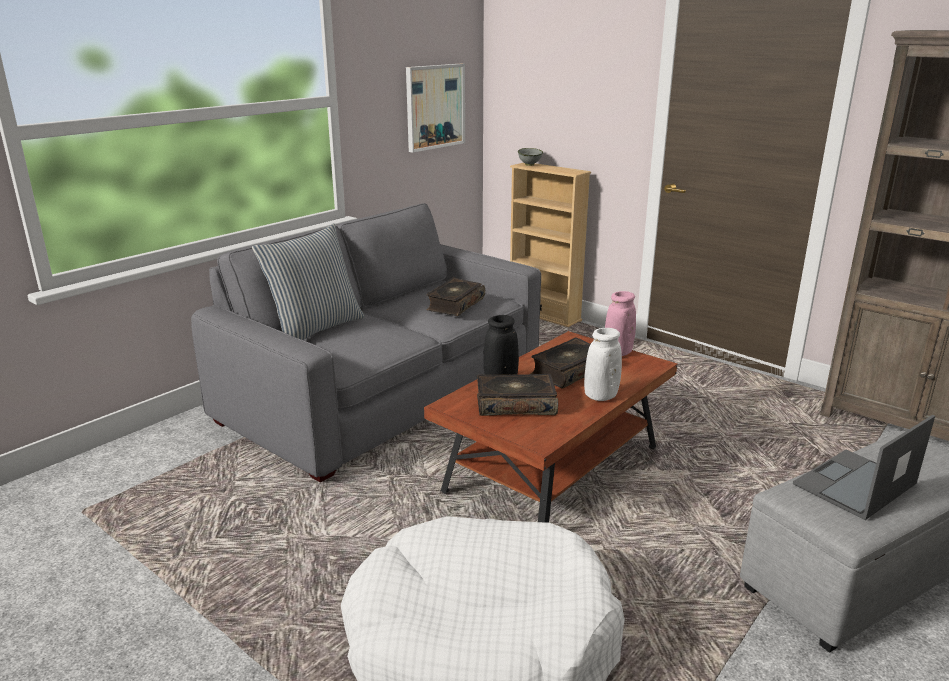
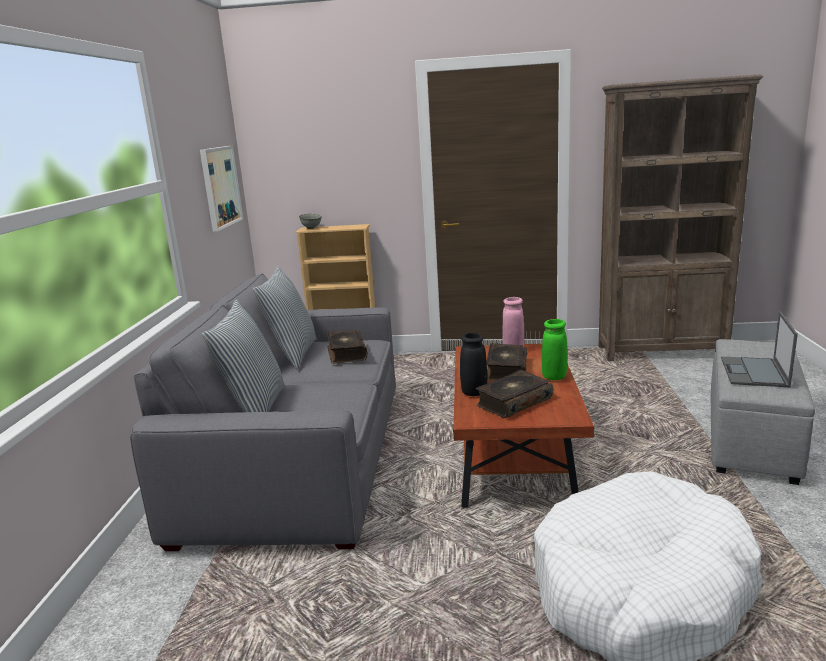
camera: 35 degrees left, 5 degrees down
white vase [584,328,622,401] -> green vase [542,319,568,380]
none -> pillow [253,266,317,370]

